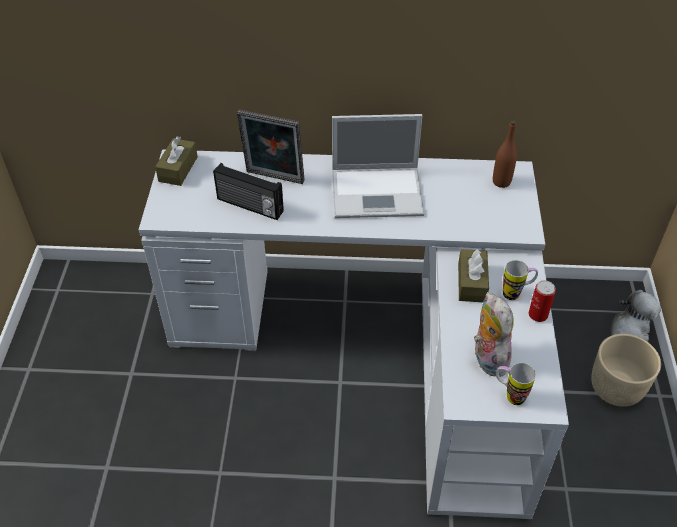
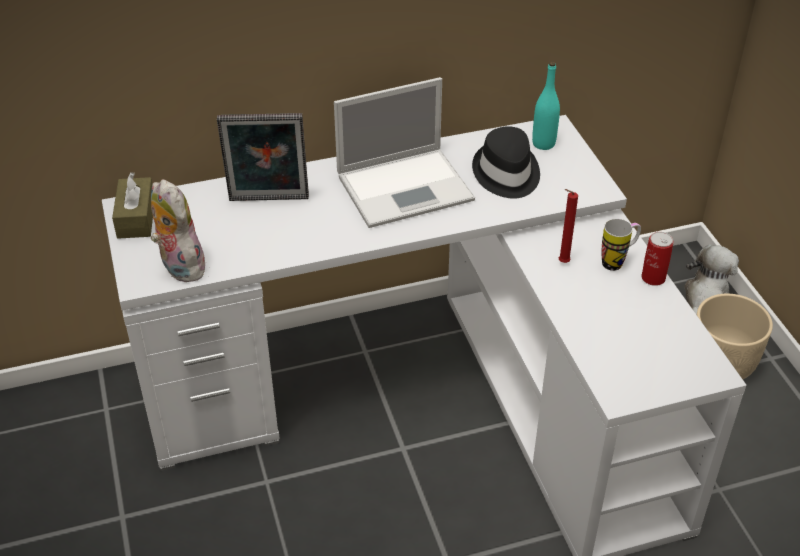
camera: 20 degrees left, 5 degrees down
radio [213,163,284,220] -> none
brown tissue box [458,249,489,302] -> red candle [559,189,578,263]
plush toy [474,292,514,377] -> plush toy moved to [151,179,206,282]
brown bottle [493,120,517,188] -> turquoise bottle [532,62,560,150]
mug [496,363,536,405] -> none
none -> black hat [472,126,540,199]

